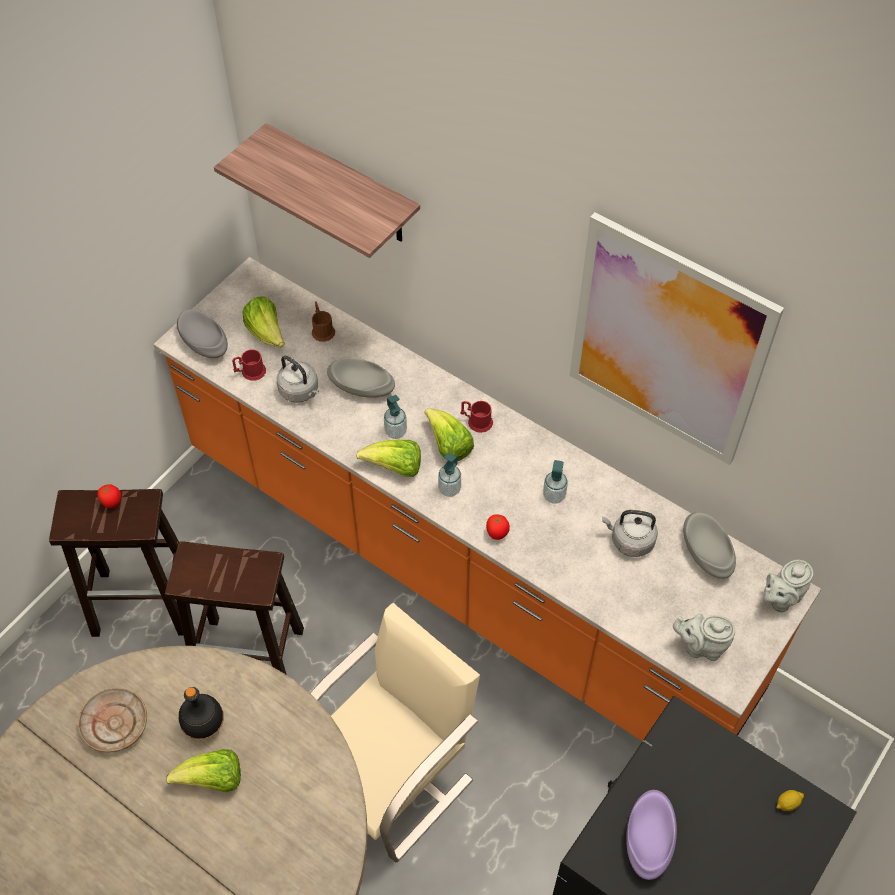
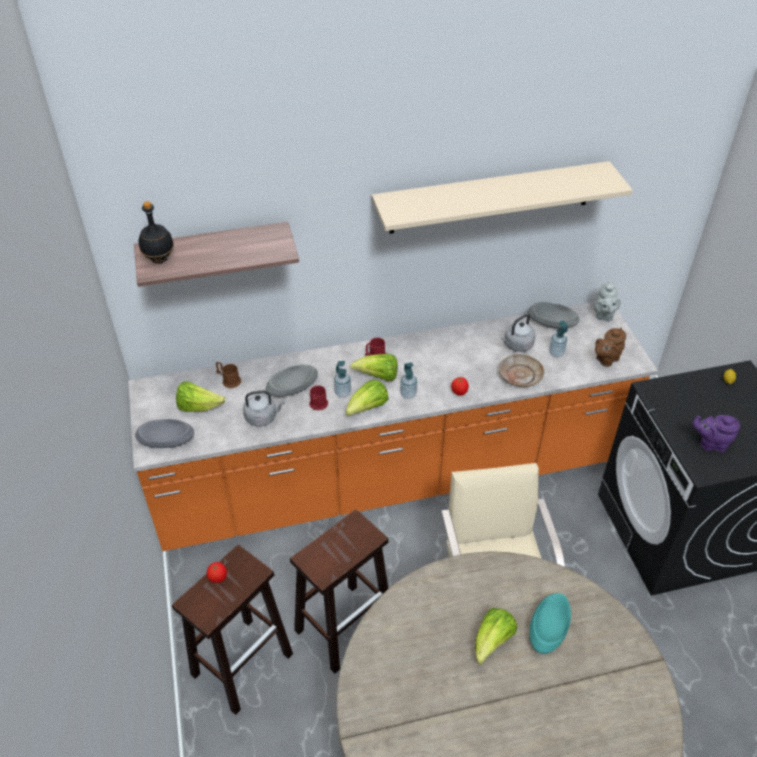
camera: 50 degrees left, 10 degrees down
beige plate [78,687,147,753] -> beige plate moved to [499,354,544,387]
black bottle [179,687,224,740] -> black bottle moved to [139,201,174,263]
red mug [232,349,266,381] -> red mug moved to [309,385,328,410]
soap dispenser [543,460,568,504] -> soap dispenser moved to [549,320,568,357]
picture [570,212,784,465] -> beige shelf [372,161,633,234]
purple bowl [626,790,677,880] -> purple teapot [692,415,740,453]
grey teapot [673,613,735,661] -> brown teapot [595,328,626,367]
none -> turquoise bowl [529,593,571,654]

